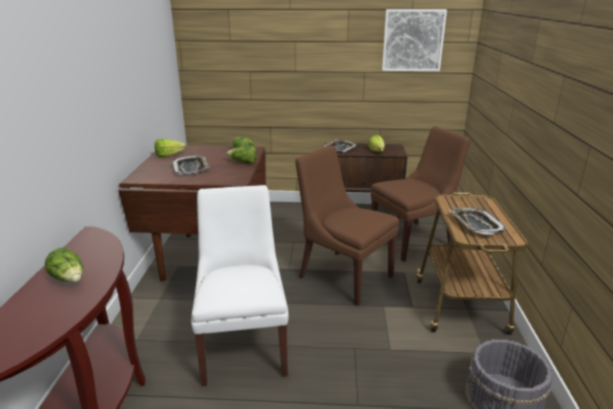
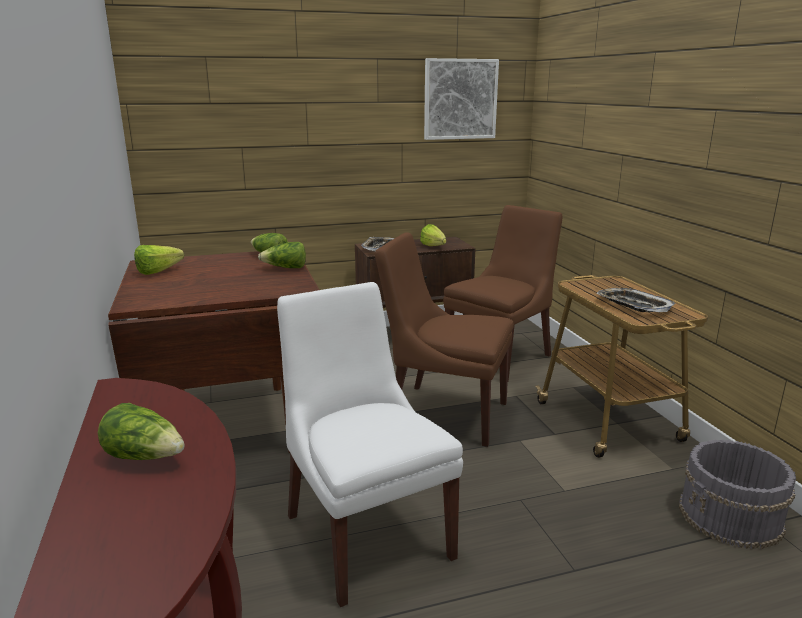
camera: 20 degrees left, 5 degrees down
tray [172,155,210,175] -> none

